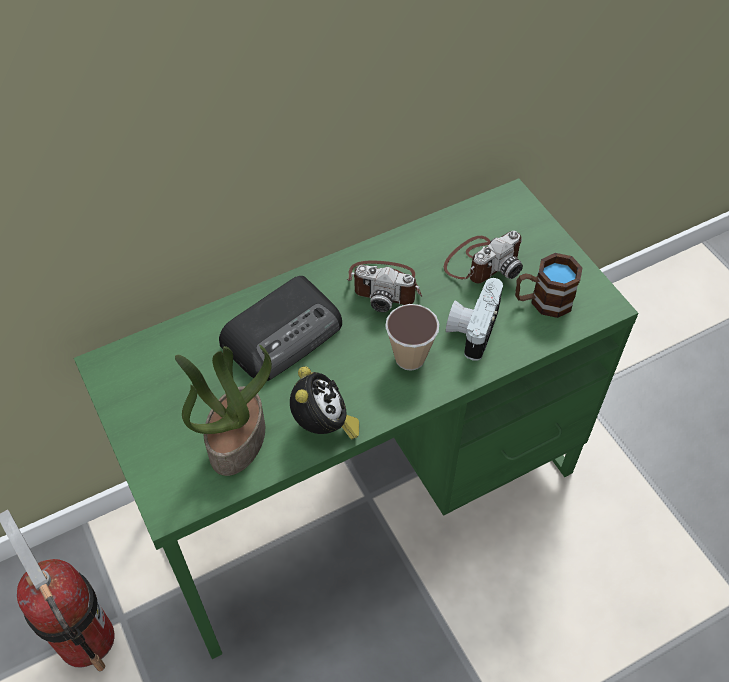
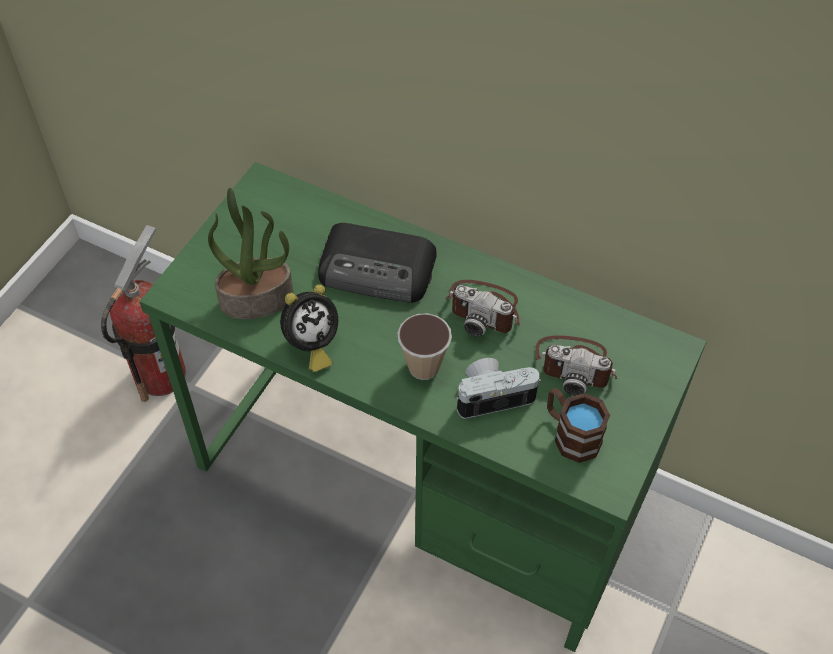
camera: 55 degrees right, 0 degrees up
camera [347,260,422,312] -> camera turned 45 degrees counterclockwise [446,280,520,337]

